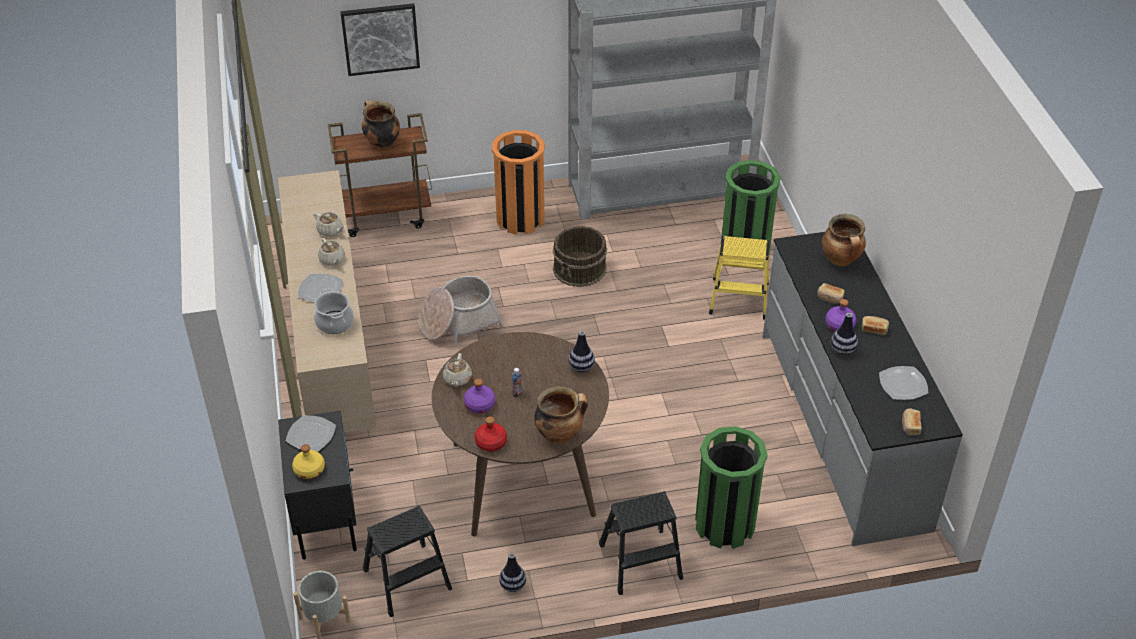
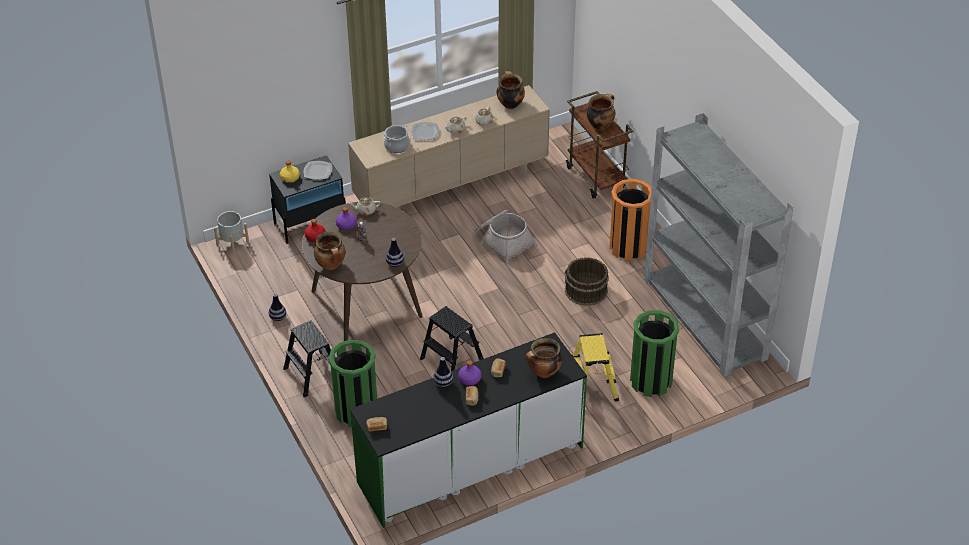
camera: 75 degrees right, 0 degrees up
picture [340,3,420,76] -> none
black step ladder [363,505,452,617] -> black step ladder moved to [420,306,484,371]
grey dresser [762,232,963,546] -> green dresser [350,332,587,528]
plate [879,366,929,400] -> none
none -> cooking pot [497,71,525,109]

